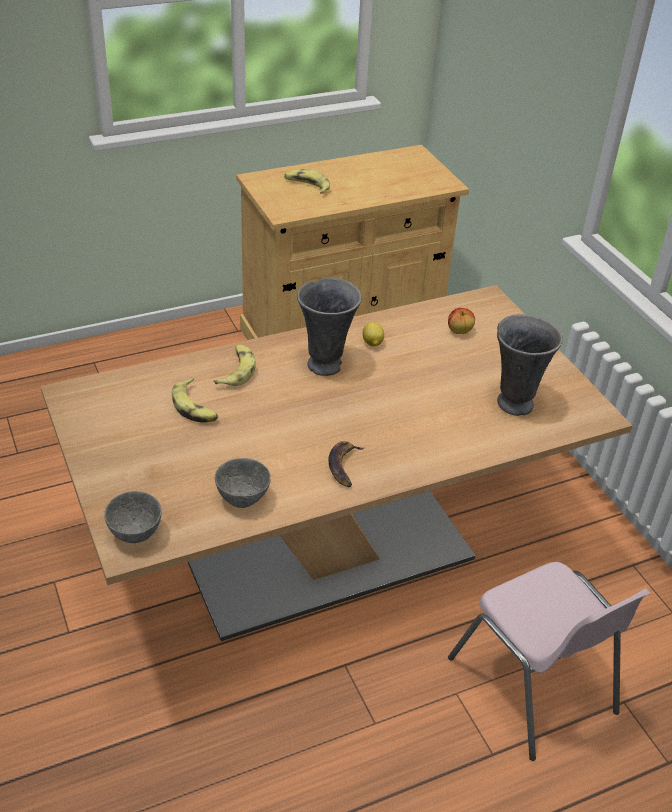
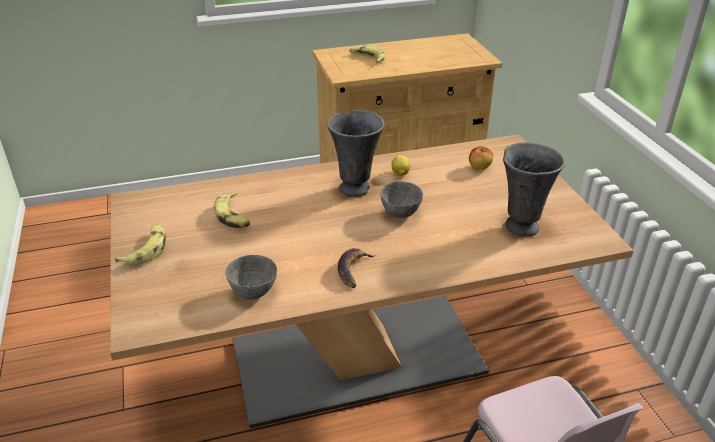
camera: 10 degrees right, 5 degrees down
grey bowl [104,491,162,543] -> grey bowl moved to [380,181,423,218]
banana [214,344,255,386] -> banana moved to [115,225,166,265]

